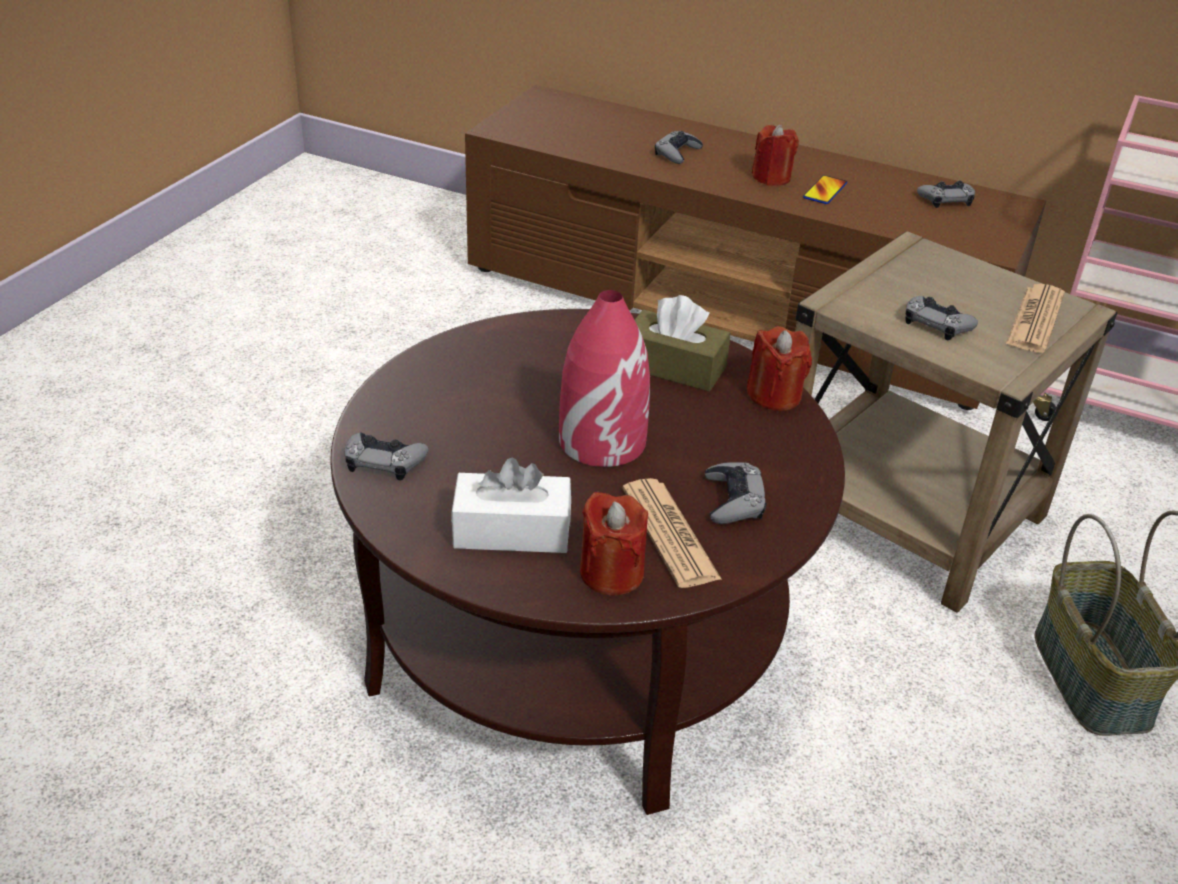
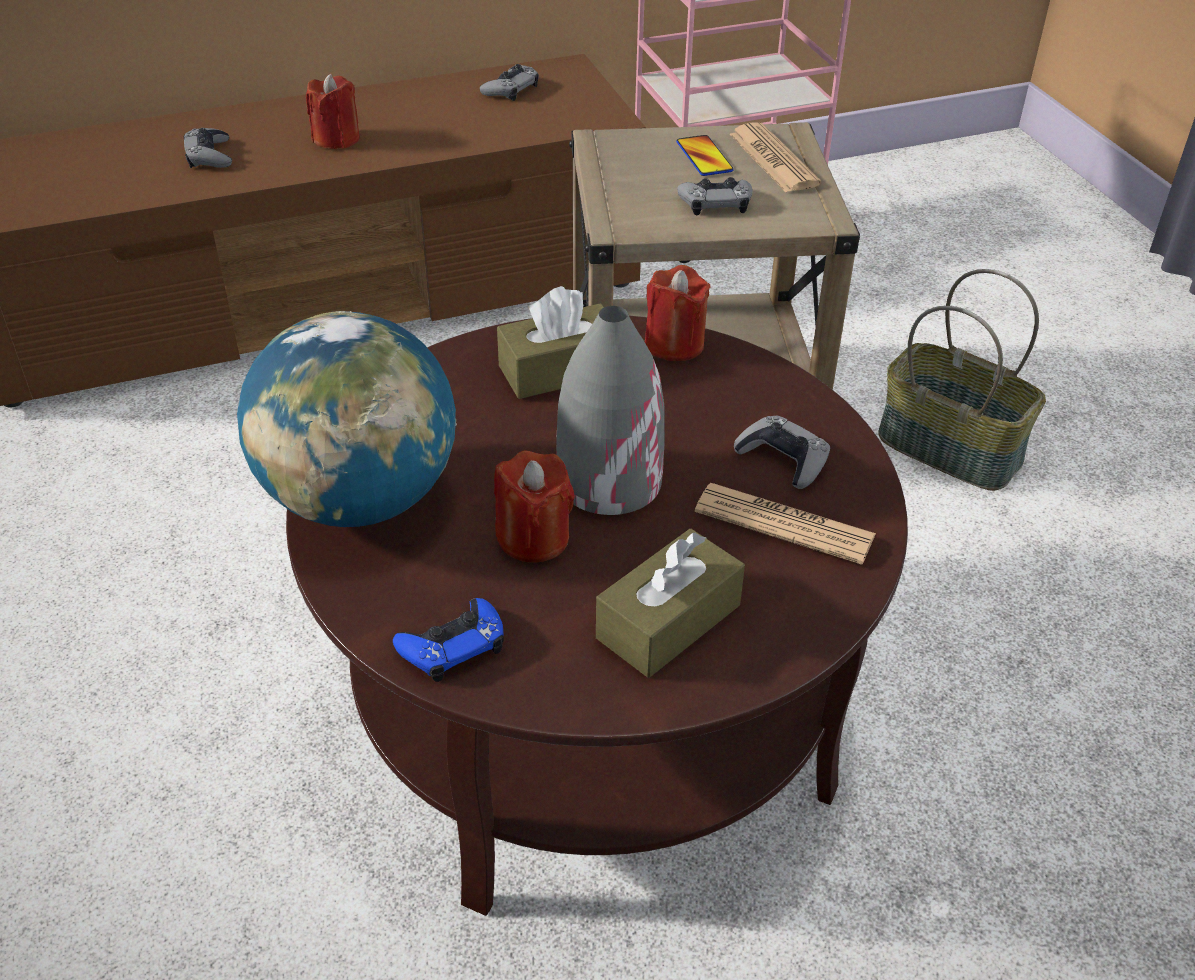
camera: 45 degrees left, 5 degrees up
grey game controller [344,433,428,481] -> blue game controller [393,598,504,682]
white tissue box [451,458,571,553] -> brown tissue box [596,529,745,678]
red vase [559,290,650,467] -> grey vase [556,306,665,515]
red candle [580,492,648,595] -> red candle moved to [494,451,575,563]
phone [803,175,847,204] -> phone moved to [677,135,734,176]
none -> globe [237,311,457,527]

